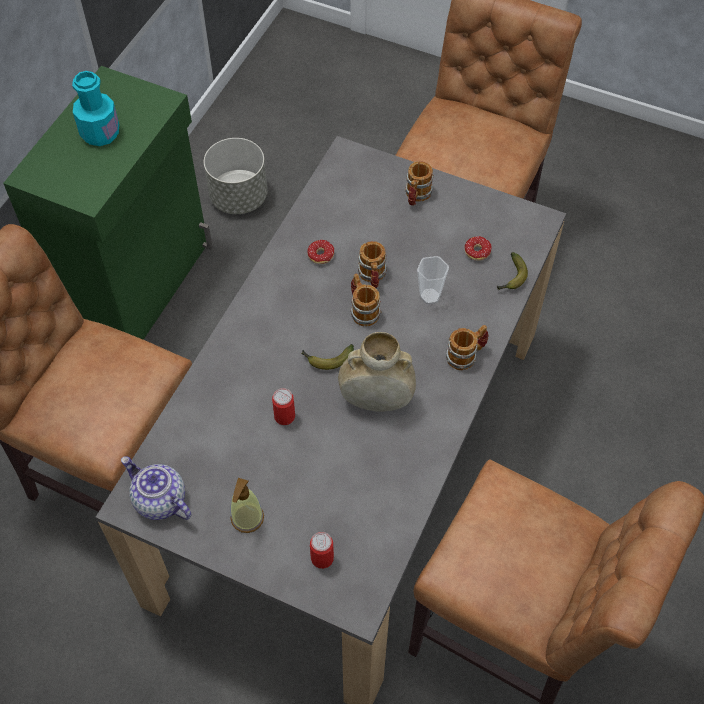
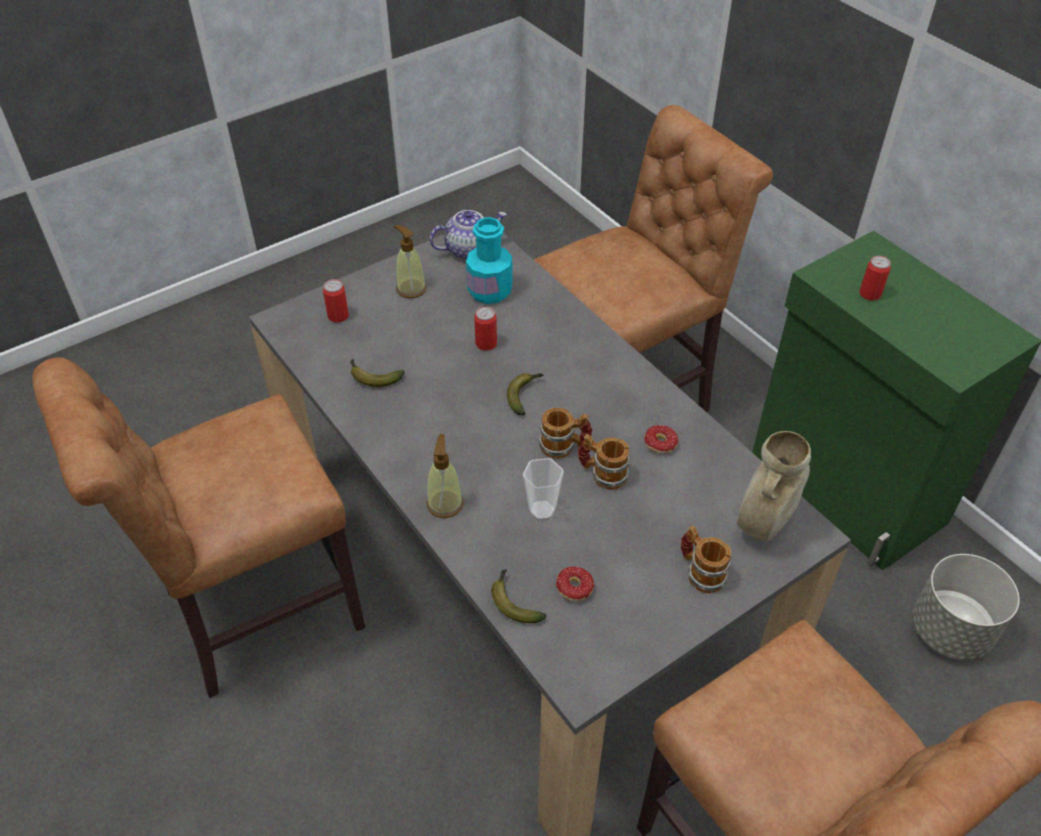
camera: 120 degrees right, 10 degrees down
turquoise bottle [72,71,119,146] -> turquoise bottle moved to [466,217,513,304]
beige vase [338,332,416,411] -> beige vase moved to [737,431,811,541]
mug [446,325,489,370] -> soap dispenser [426,434,464,518]
none -> banana [350,359,405,387]
none -> can [860,256,891,300]

